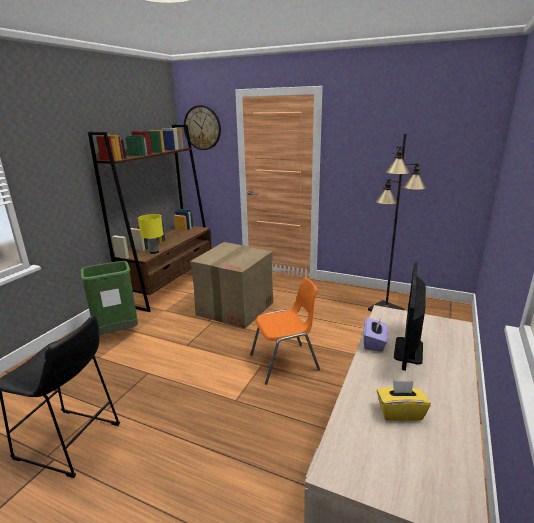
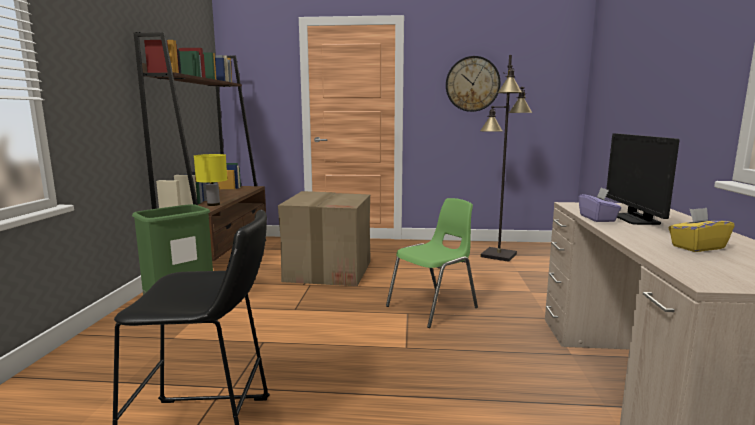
camera: 20 degrees left, 10 degrees down
wall clock [184,105,221,150] -> wall clock moved to [446,56,500,112]
orange chair [250,278,320,385] -> green chair [386,198,478,328]

